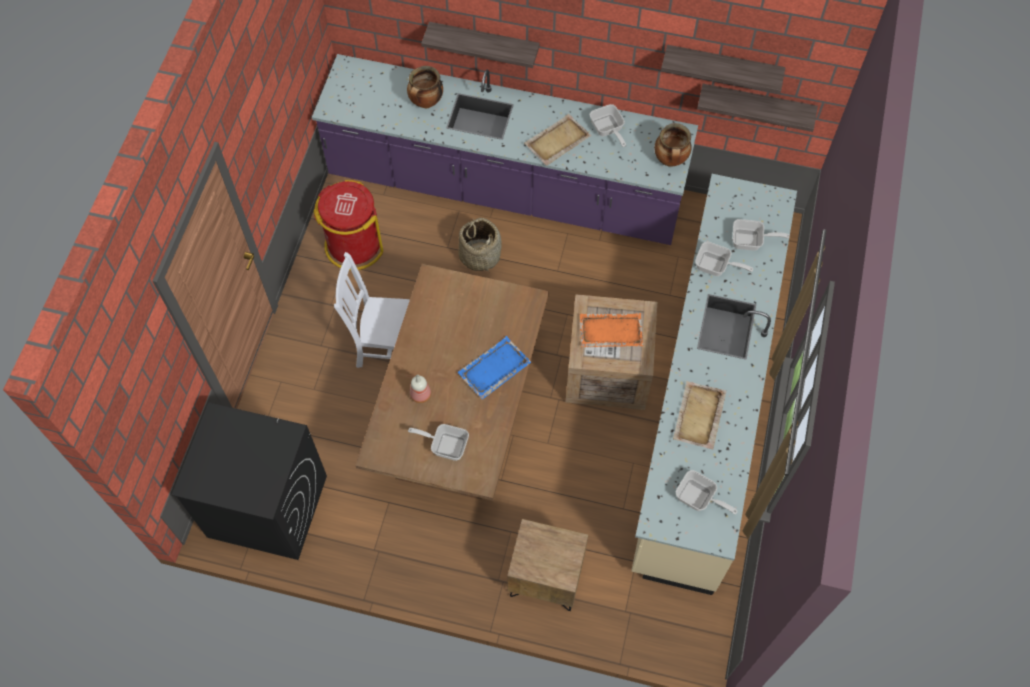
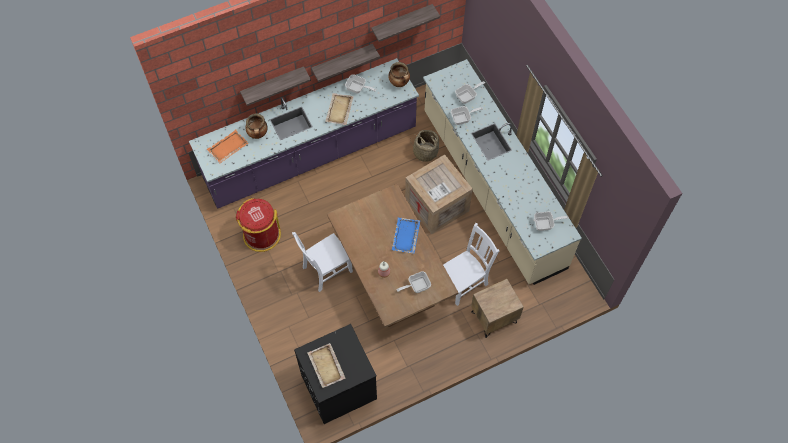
camera: 40 degrees left, 0 degrees up
basket [459,218,502,272] -> basket moved to [410,130,439,162]
orange tray [580,313,643,347] -> orange tray moved to [207,129,248,163]
beige tray [673,381,726,450] -> beige tray moved to [307,343,345,388]
shelf [697,84,818,132] -> shelf moved to [311,44,380,82]
none -> white chair [443,223,499,306]

